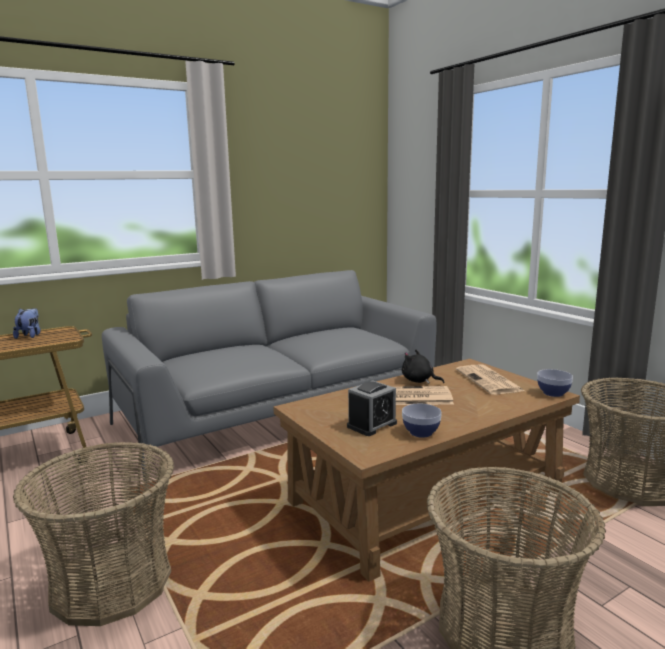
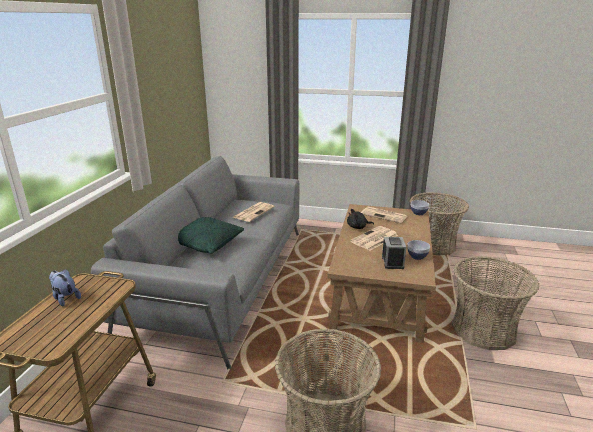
camera: 45 degrees left, 10 degrees up
none -> green pillow [178,217,244,254]
none -> newspaper [232,202,274,222]

